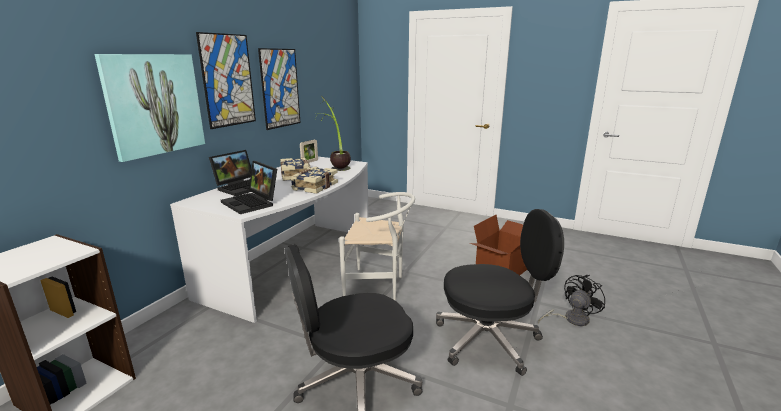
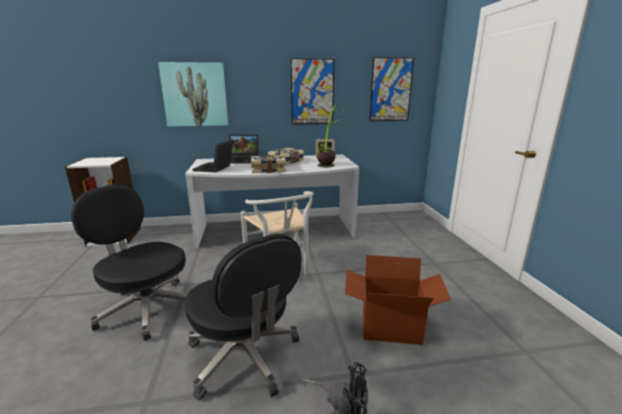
camera: 55 degrees right, 0 degrees up
picture [196,32,256,129] -> picture moved to [369,57,414,121]

